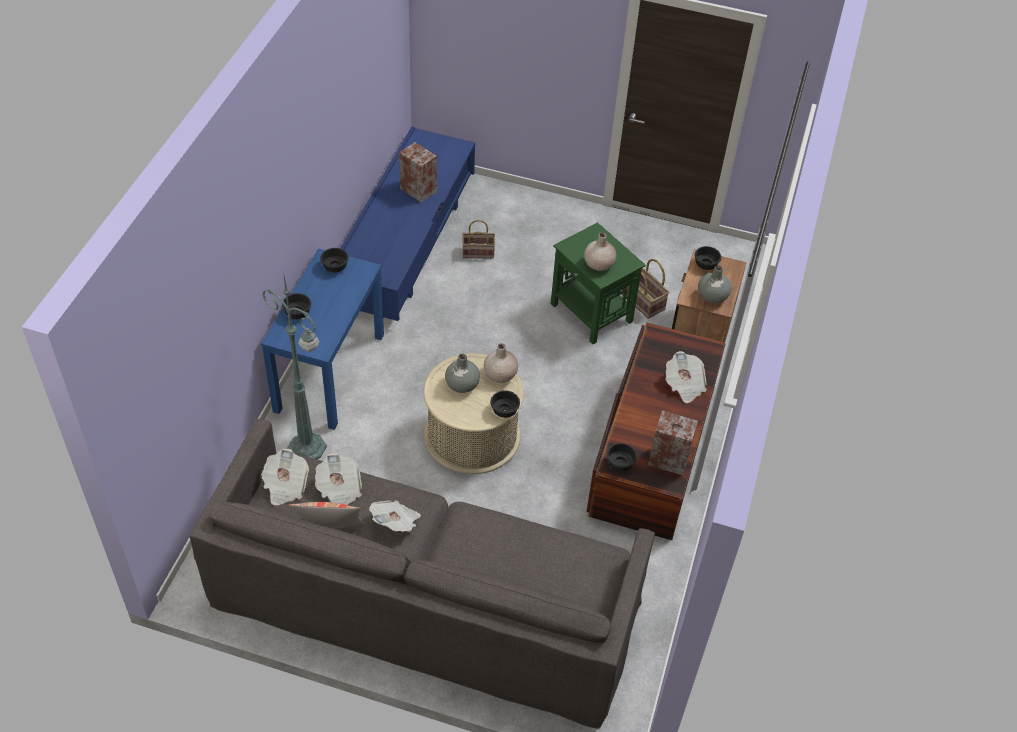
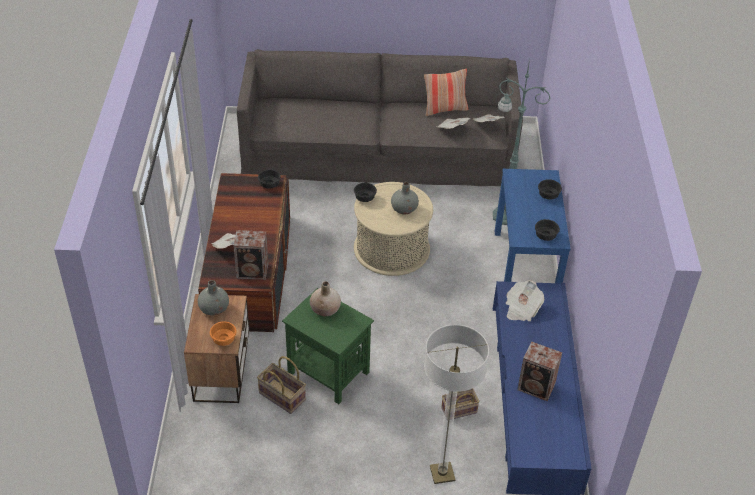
camera: 165 degrees right, 5 degrees down
newspaper [369,500,421,532] -> newspaper moved to [506,280,544,321]
beige vase [484,343,518,383] -> none
speaker [648,410,698,475] -> speaker moved to [233,230,268,280]
black bowl [694,246,722,270] -> orange bowl [210,322,237,346]
none -> floor lamp [424,324,489,484]

